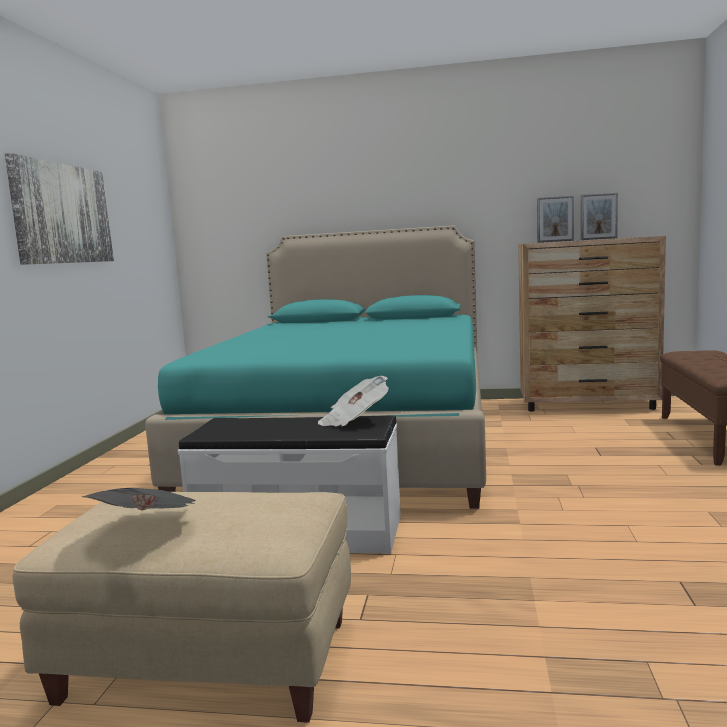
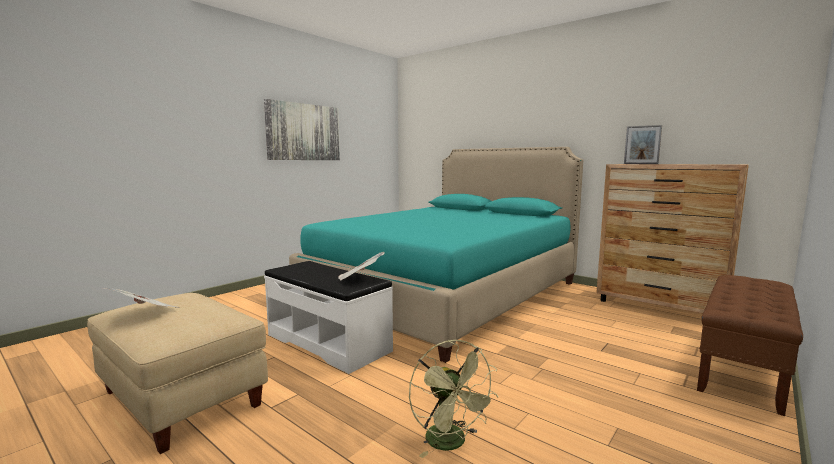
camera: 30 degrees right, 0 degrees up
picture frame [581,193,618,240] -> none
none -> green fan [409,340,498,458]

